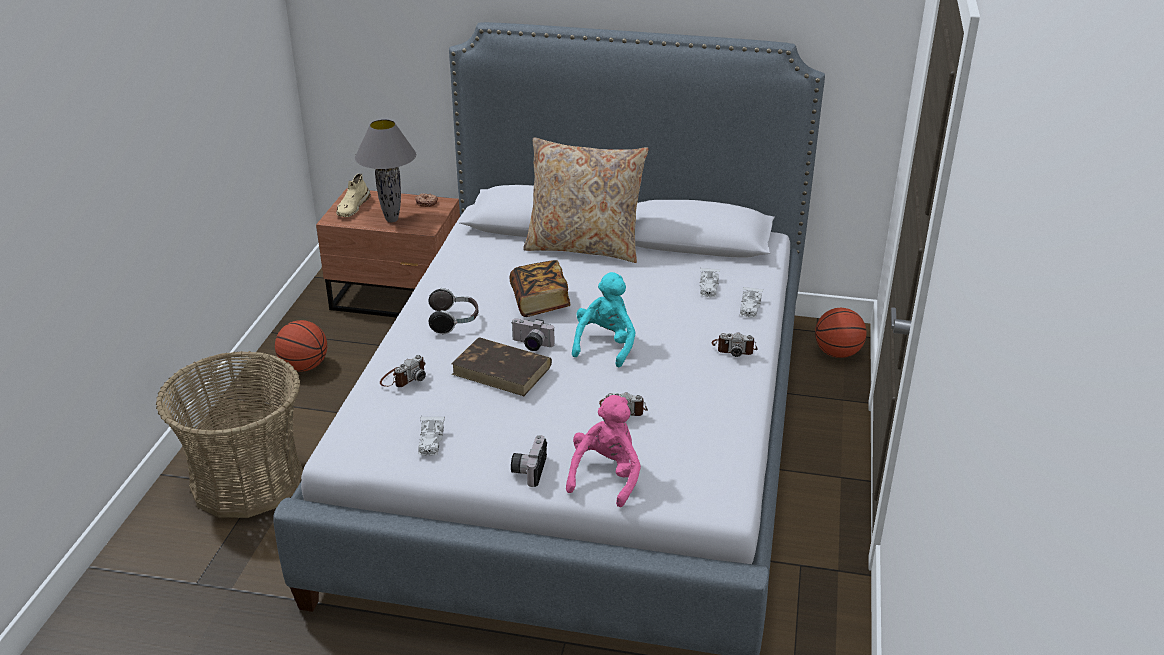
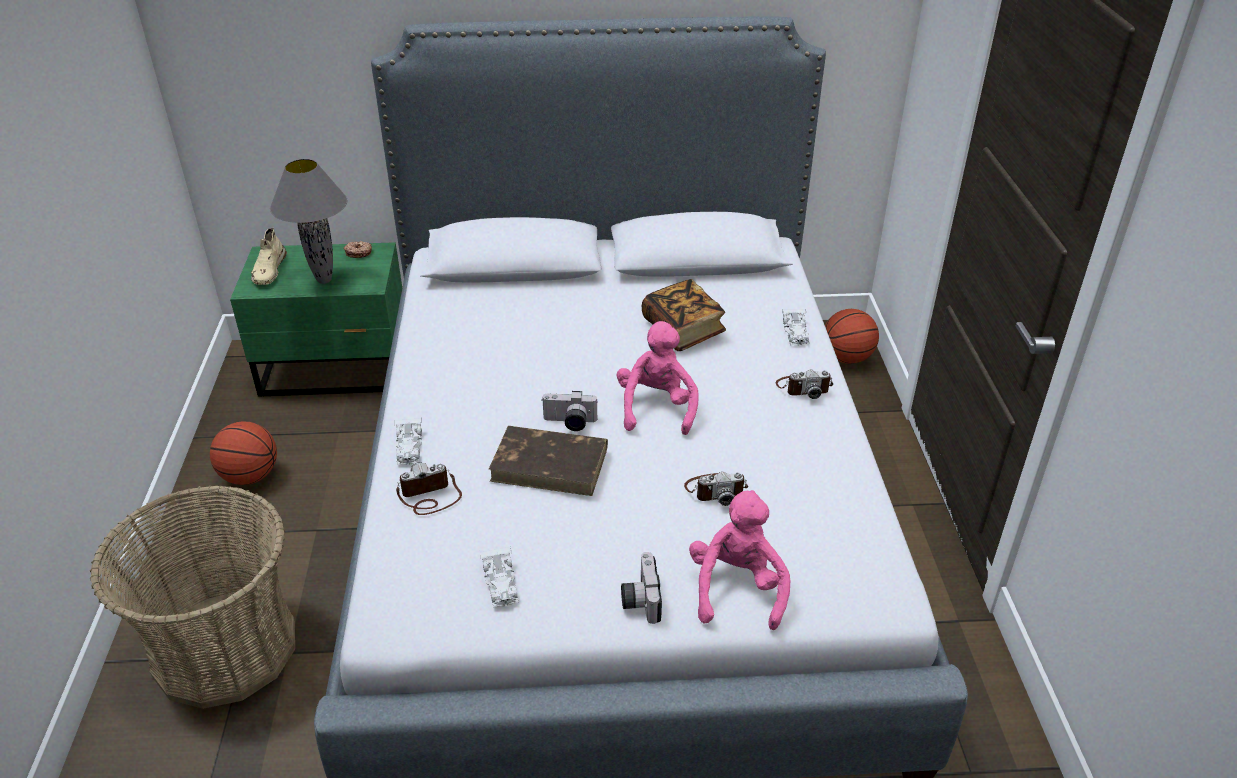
camera: 15 degrees left, 5 degrees up
brown nightstand [316,188,460,318] -> green nightstand [230,242,402,397]
camera [380,355,426,387] -> camera turned 135 degrees counterclockwise [396,462,462,515]
headphones [429,288,478,335] -> none
book [509,260,570,317] -> book moved to [642,279,726,351]
beige pillow [523,138,648,263] -> none
turquoise plush toy [572,272,636,367] -> pink plush toy [617,321,699,435]
white toy car [700,268,720,297] -> white toy car moved to [394,418,422,465]

